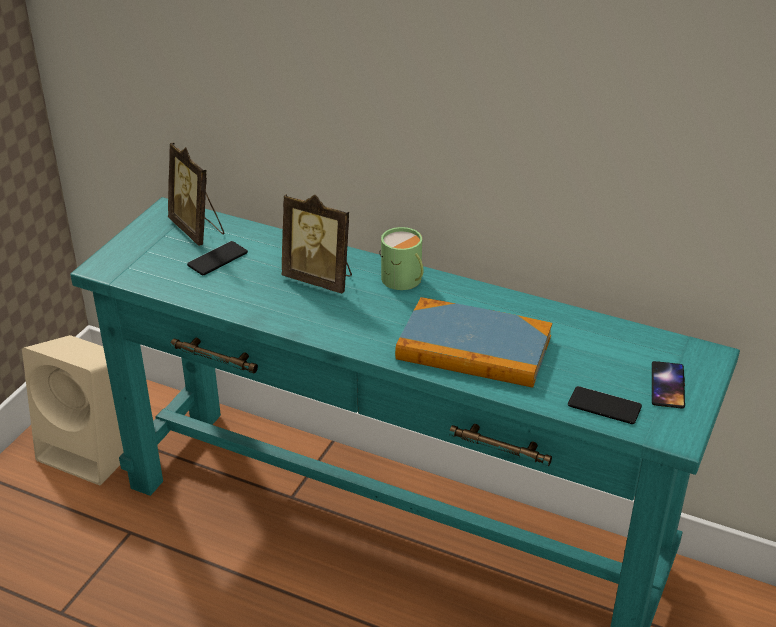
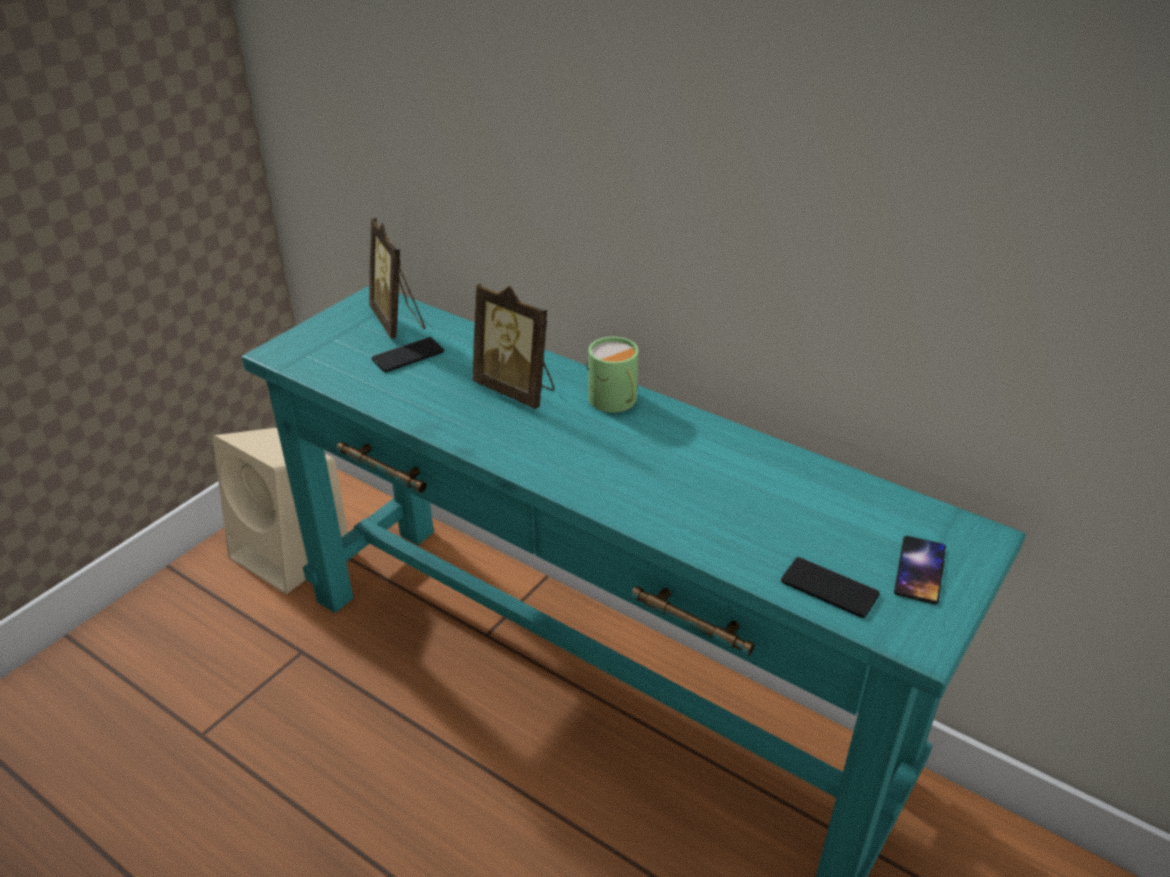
camera: 10 degrees right, 0 degrees up
book [395,297,552,388] -> none

